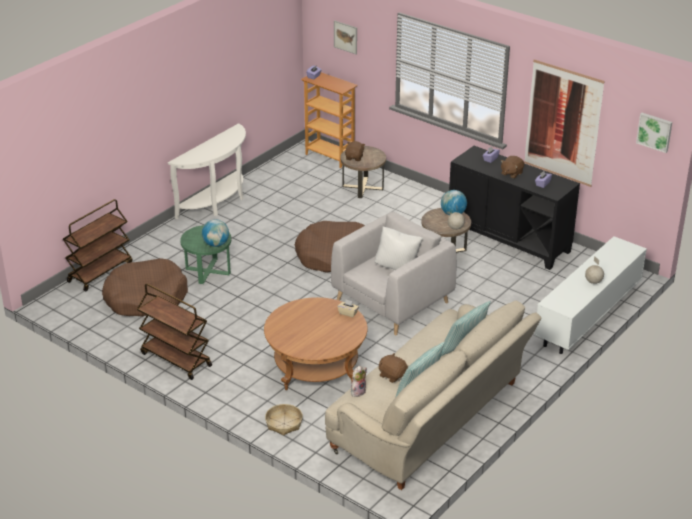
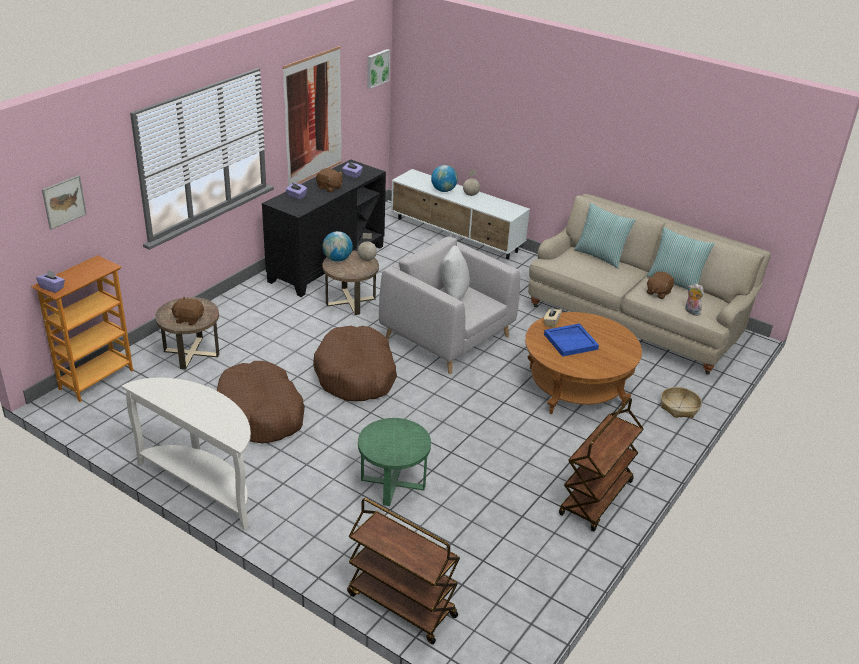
camera: 95 degrees left, 0 degrees up
brown dog bed [102,258,188,317] -> brown dog bed moved to [217,361,305,444]
globe [202,219,229,247] -> globe moved to [431,165,458,192]
none -> blue tray [544,323,599,357]

